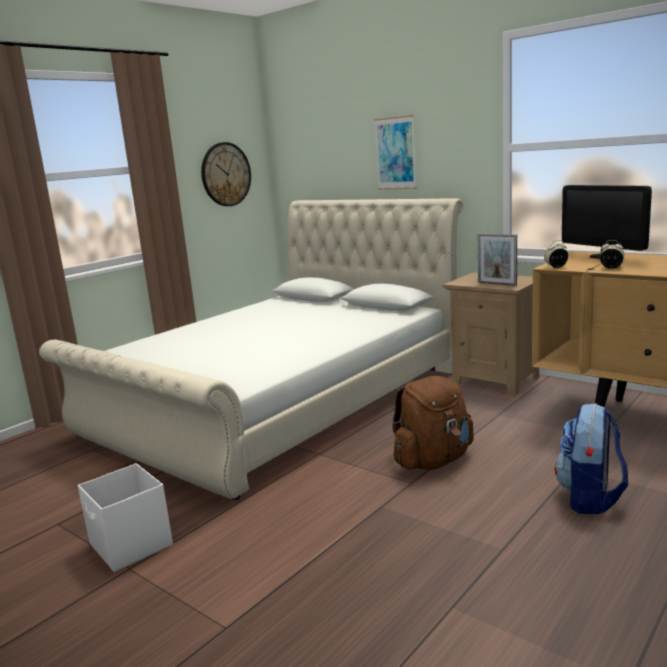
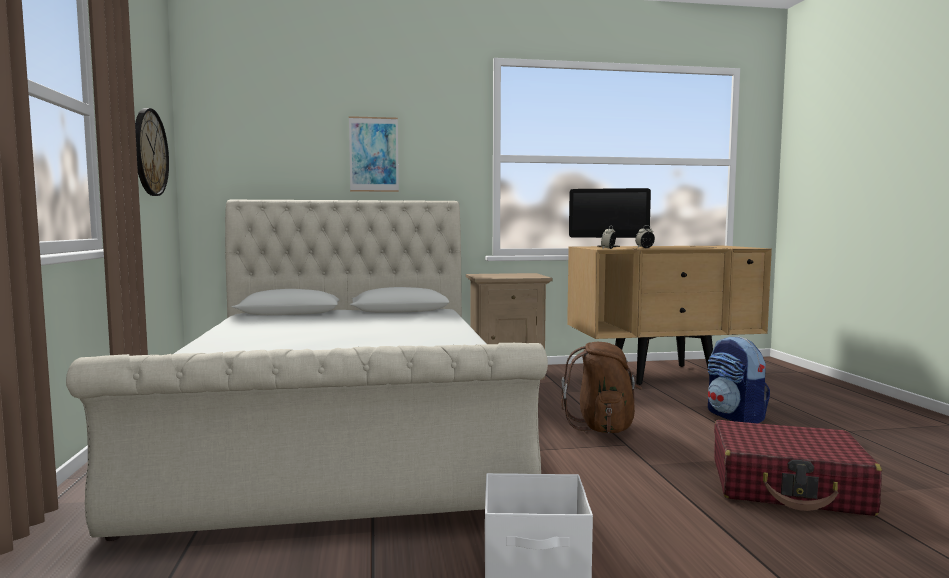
camera: 50 degrees left, 10 degrees down
picture frame [478,233,517,286] -> none
none -> red suitcase [714,420,882,516]

